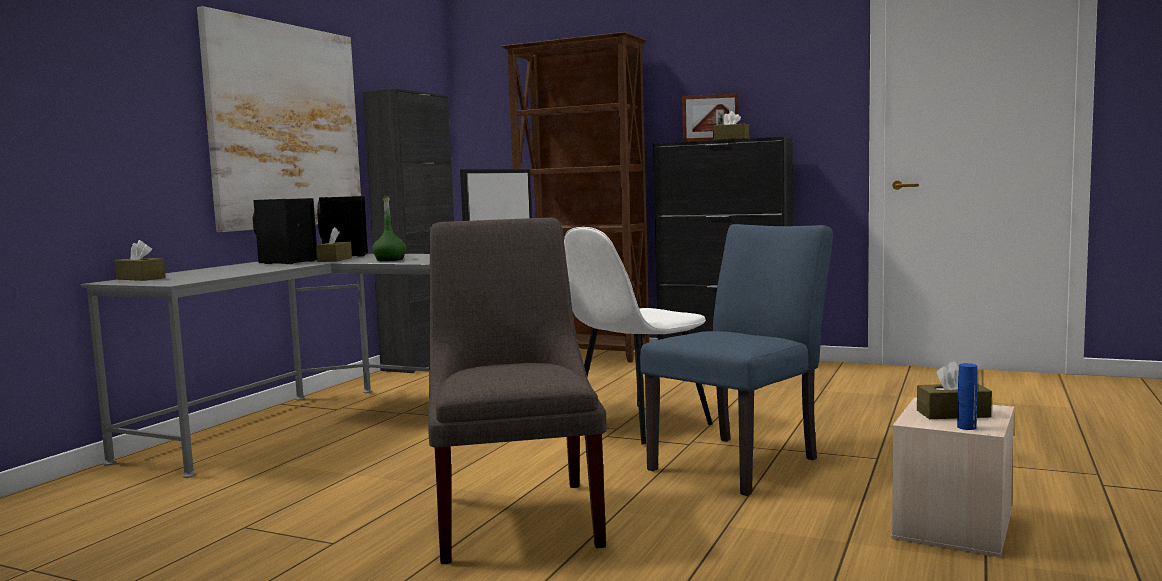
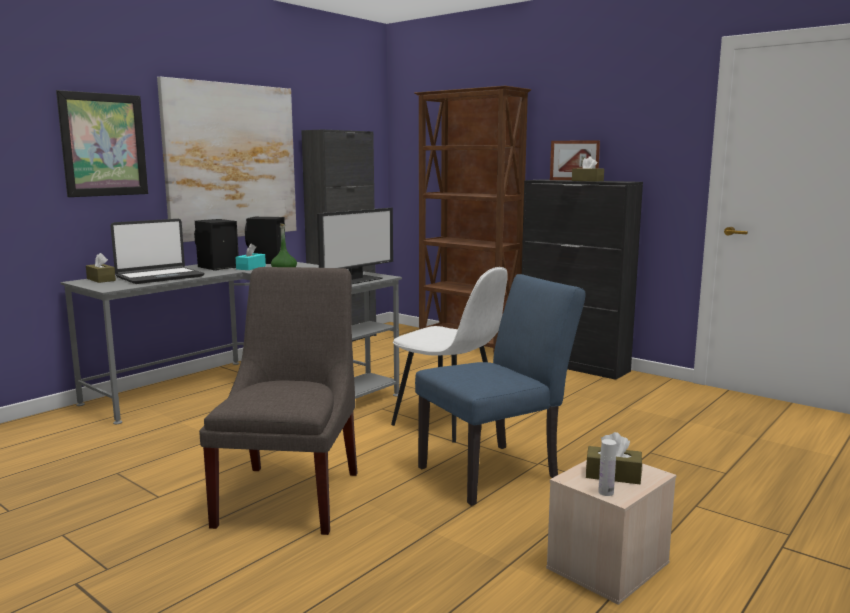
camera: 15 degrees right, 5 degrees up
brown tissue box [316,227,352,262] -> turquoise tissue box [235,244,266,270]
white chair [564,227,713,444] -> white chair turned 120 degrees counterclockwise [391,267,508,443]
blue bottle [957,363,978,430] -> white bottle [598,439,617,496]
none -> picture [56,90,148,197]
none -> laptop [111,219,204,284]

